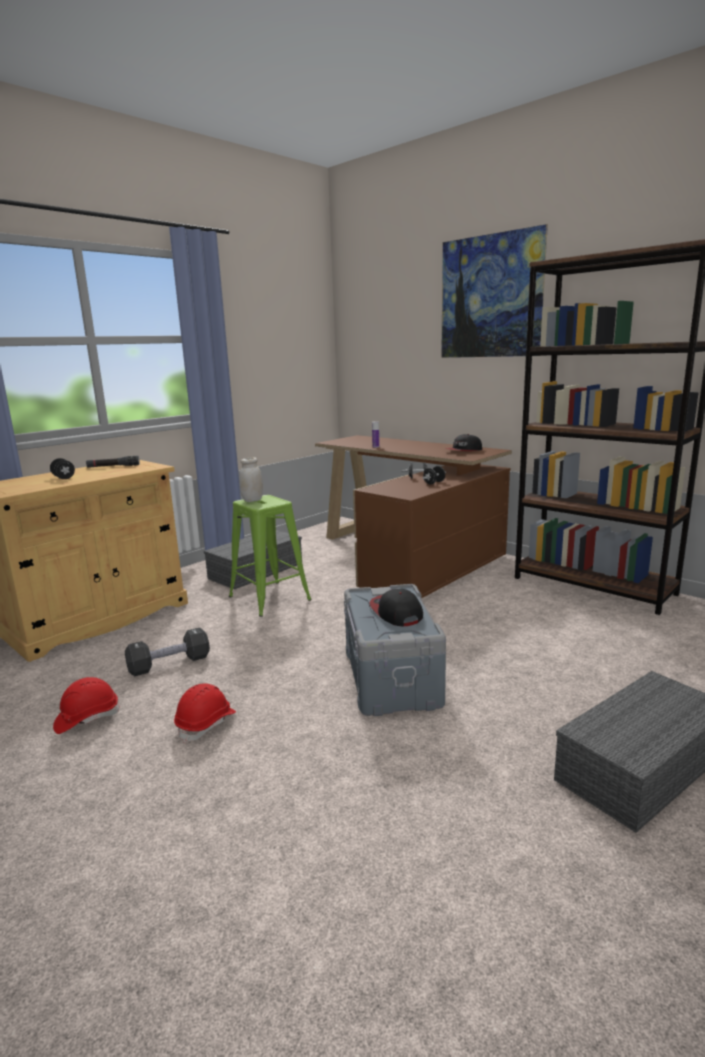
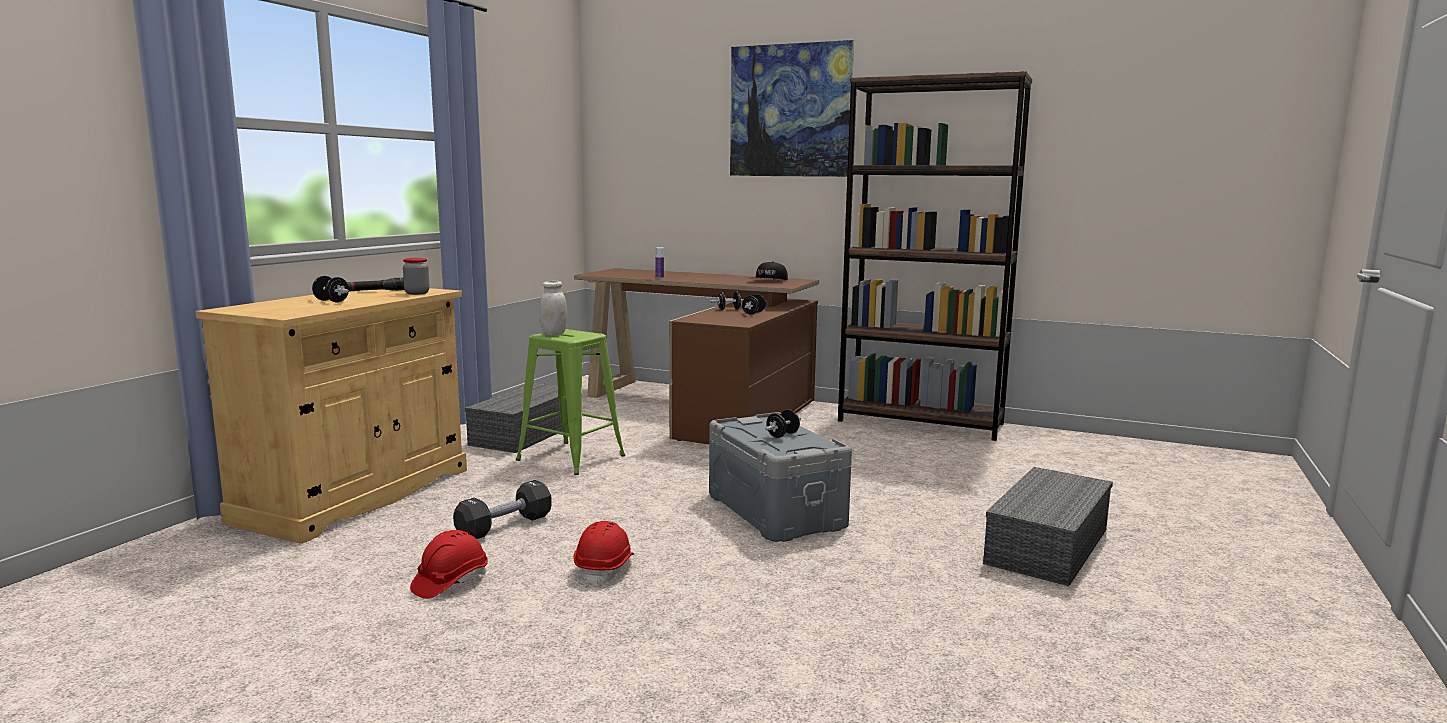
camera: 20 degrees left, 5 degrees down
cap [369,589,423,626] -> black dumbbell [765,409,801,438]
none -> jar [403,258,430,295]

